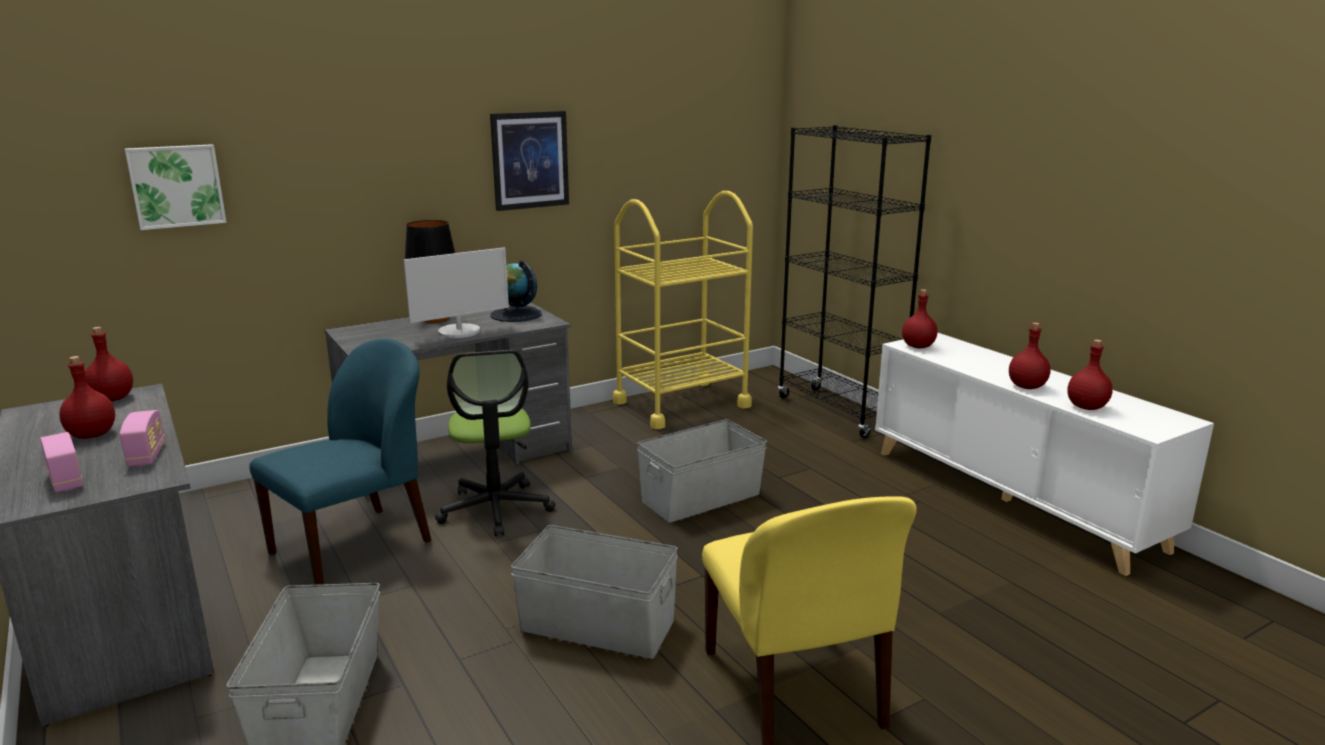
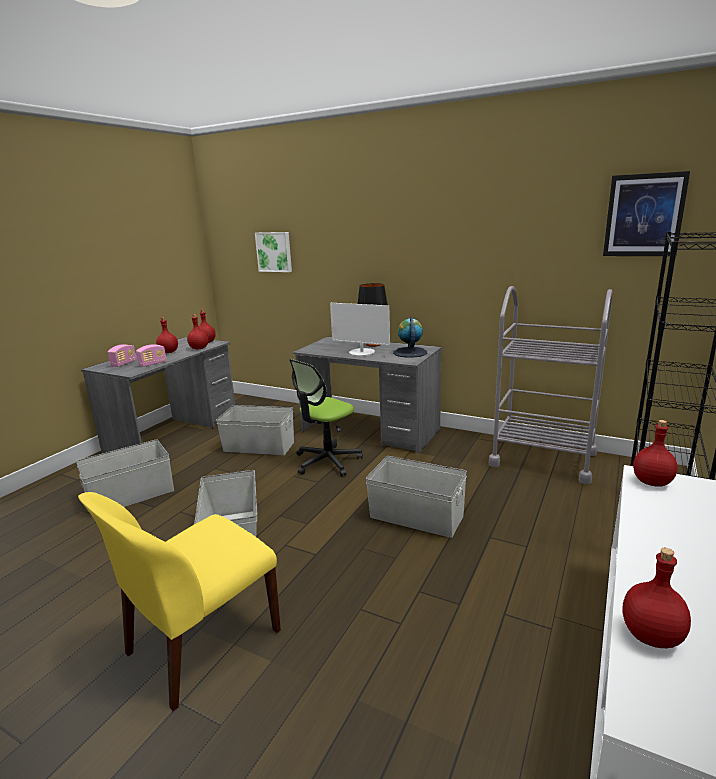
camera: 60 degrees right, 0 degrees up
blue chair [249,339,432,585] -> grey storage box [216,405,294,455]
picture [490,111,569,211] -> picture moved to [603,171,690,256]
yellow cart [613,191,753,429] -> grey cart [489,286,613,484]
red bottle [1009,323,1051,389] -> red bottle moved to [187,314,208,350]

